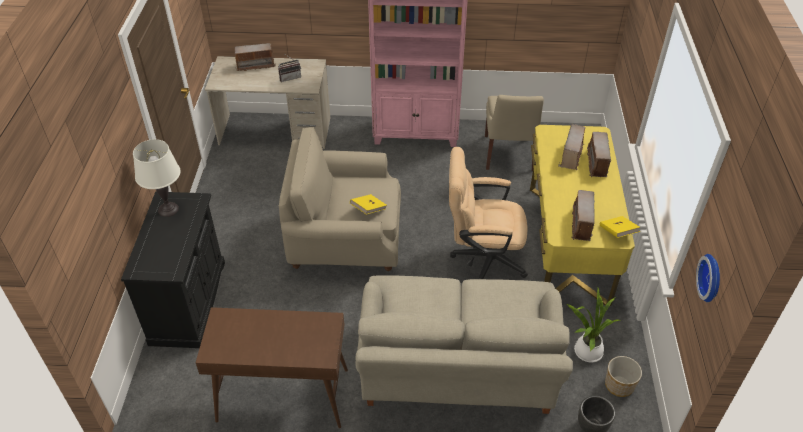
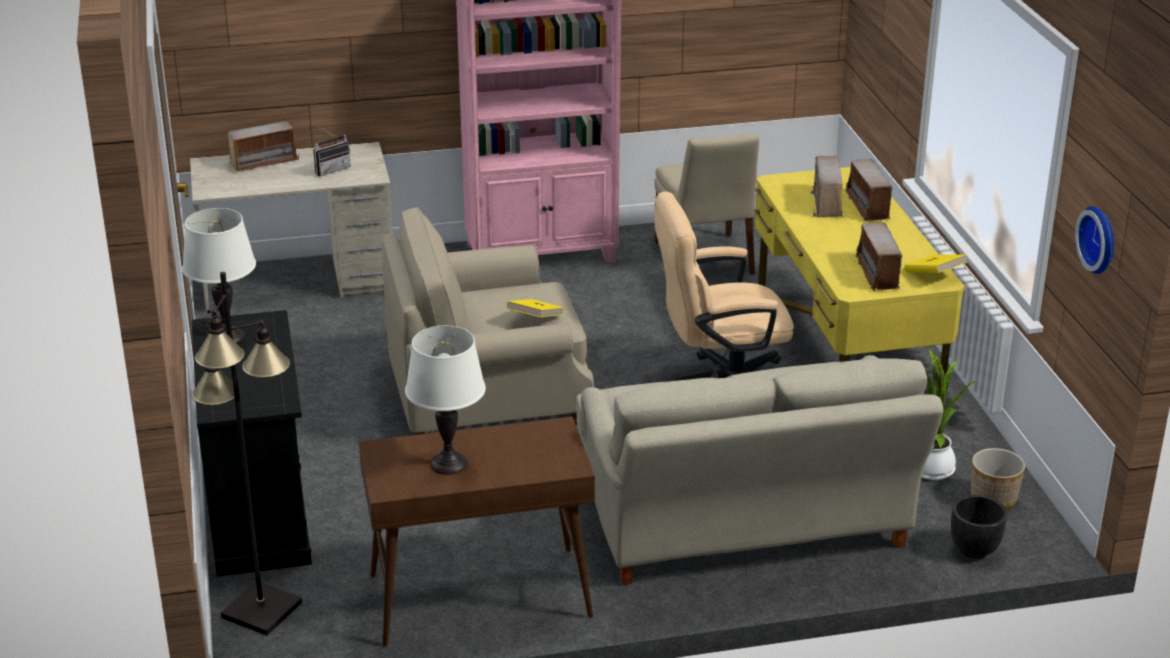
camera: 15 degrees left, 15 degrees down
none -> black floor lamp [192,272,302,635]
none -> white table lamp [405,326,486,475]

